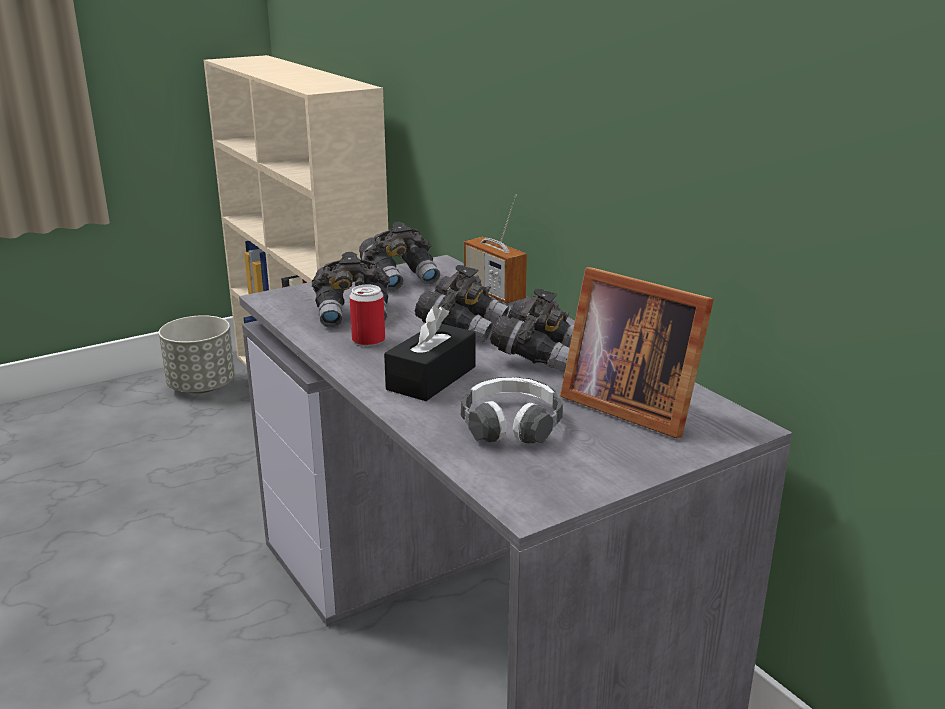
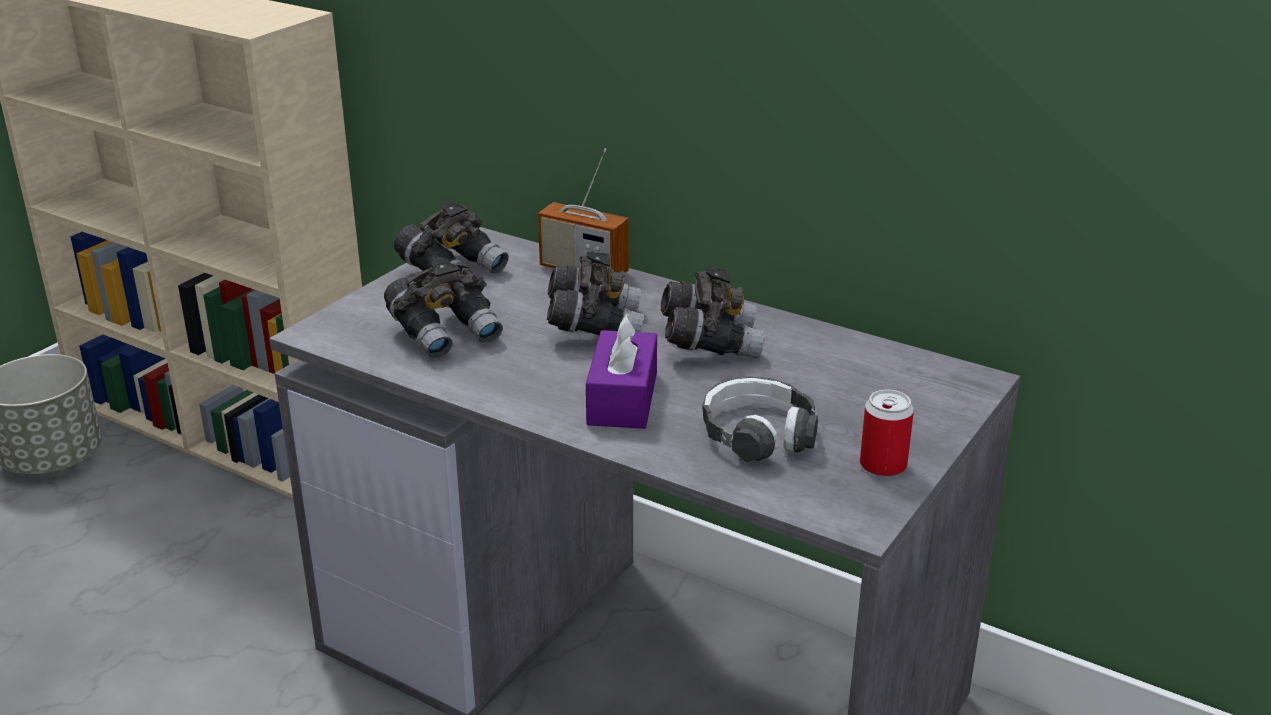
camera: 25 degrees left, 5 degrees up
can [349,285,385,346] -> can moved to [860,390,914,477]
black tissue box [384,306,475,401] -> purple tissue box [586,314,657,429]
picture frame [560,267,714,439] -> none

